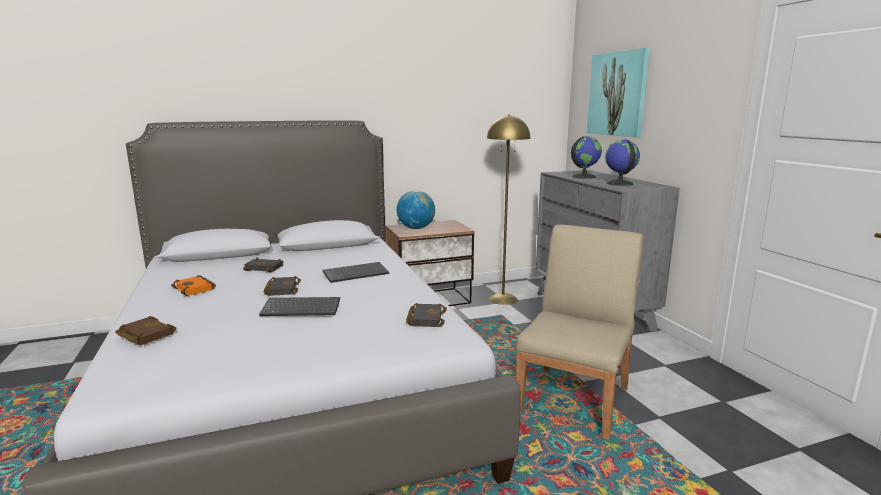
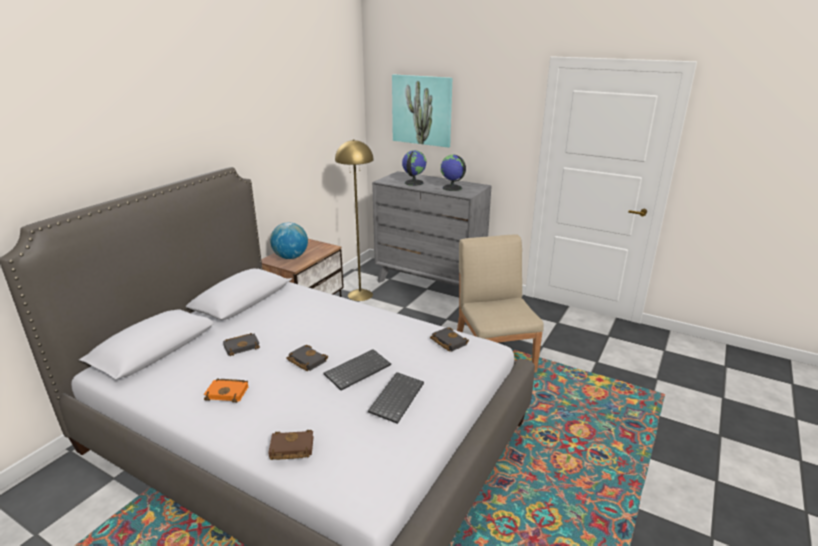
camera: 40 degrees left, 10 degrees up
keyboard [323,262,389,283] -> keyboard moved to [368,372,424,424]

